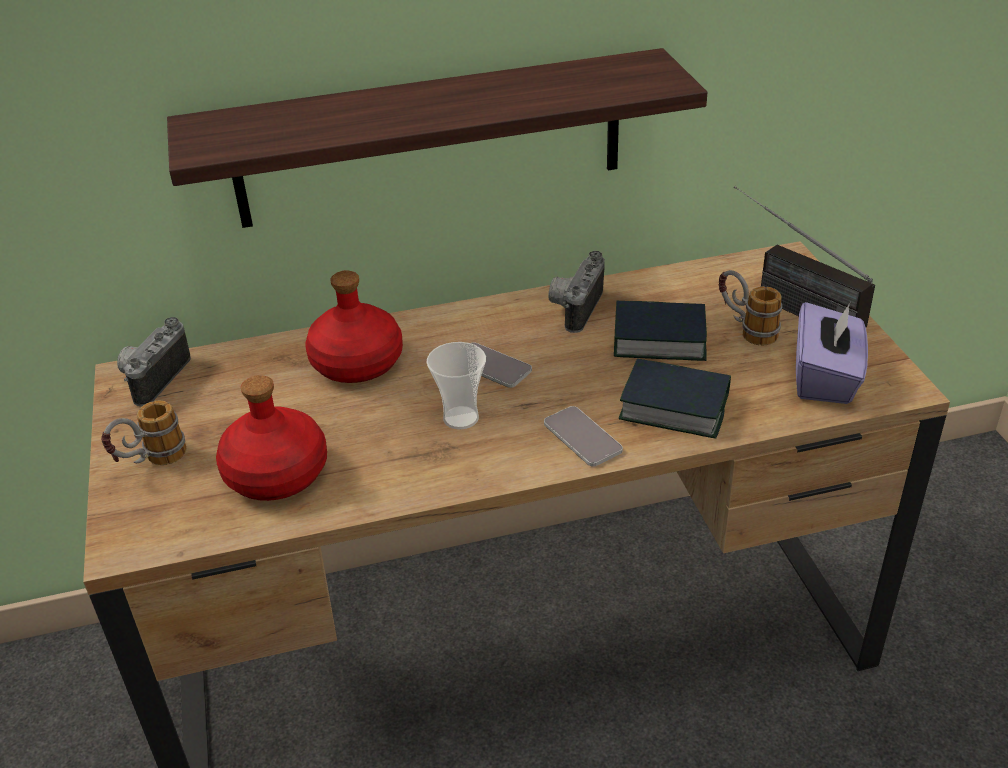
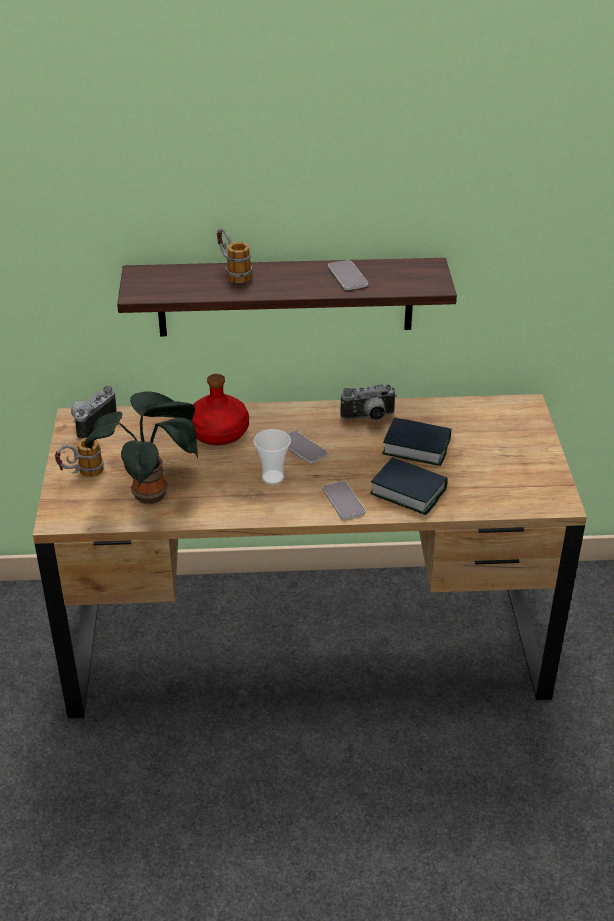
camera: 10 degrees right, 0 degrees up
red bottle [216,375,327,501] -> potted plant [84,392,198,504]
camera [548,251,605,333] -> camera turned 135 degrees counterclockwise [340,384,397,420]
mug [719,270,782,346] -> mug moved to [217,228,252,283]
radio [734,186,875,327] -> none
purple tissue box [796,302,868,404] -> none
none -> phone [328,260,368,290]

